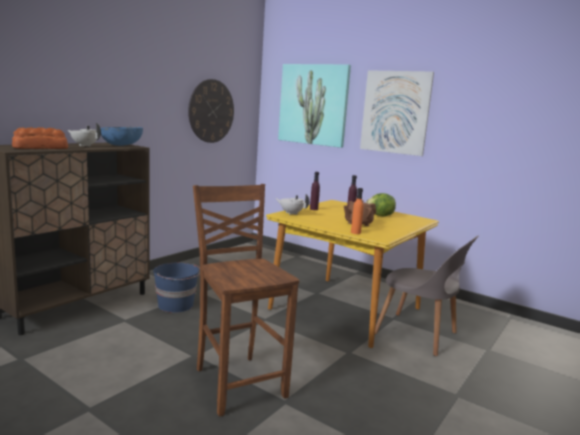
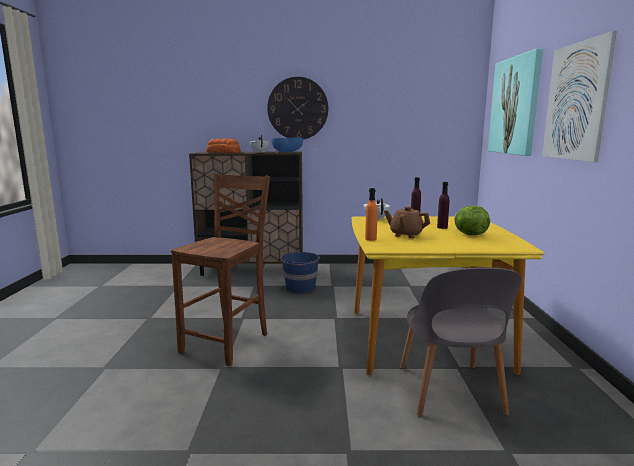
camera: 55 degrees right, 0 degrees up
wall clock [188,79,234,143] -> wall clock moved to [267,77,328,140]

